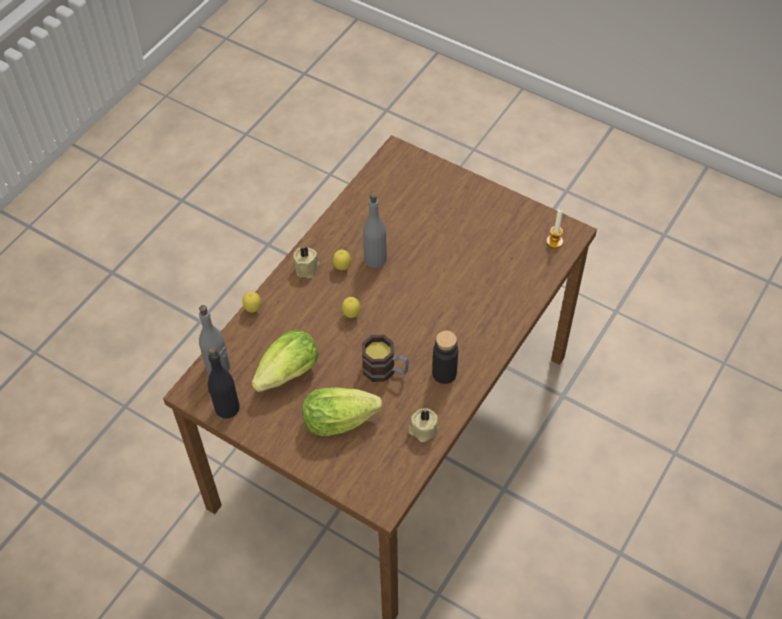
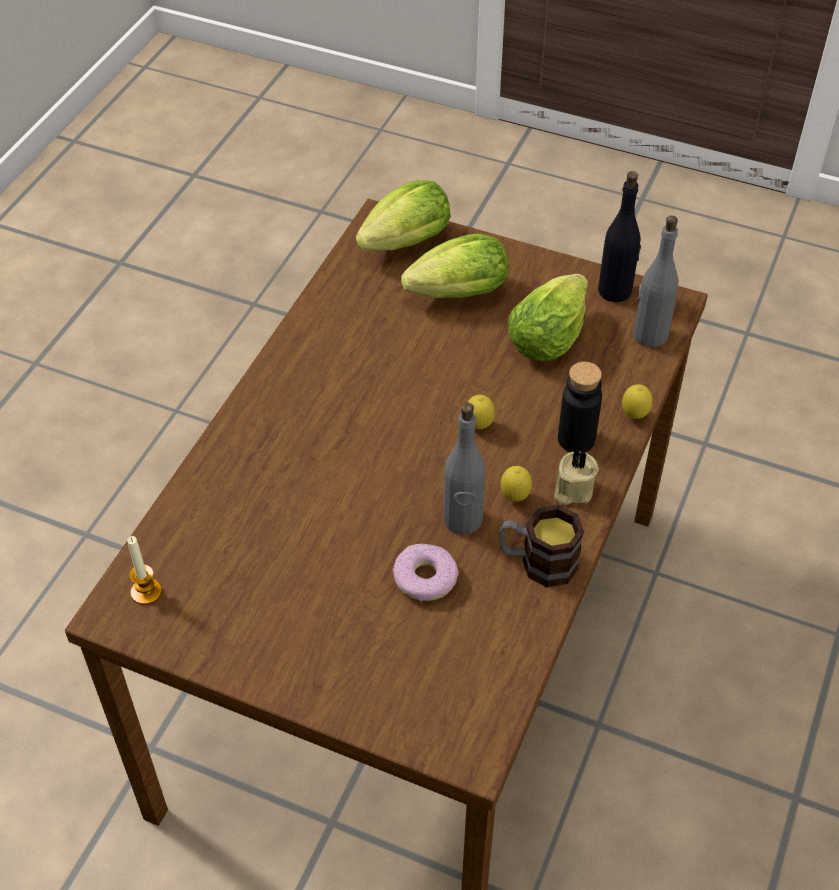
camera: 170 degrees right, 5 degrees down
mug [362,335,409,382] -> mug moved to [500,505,584,587]
beige candle [409,408,438,442] -> none
black bottle [432,331,458,384] -> black bottle moved to [558,362,602,452]
none -> lettuce [356,180,451,251]
none -> donut [393,544,459,601]

